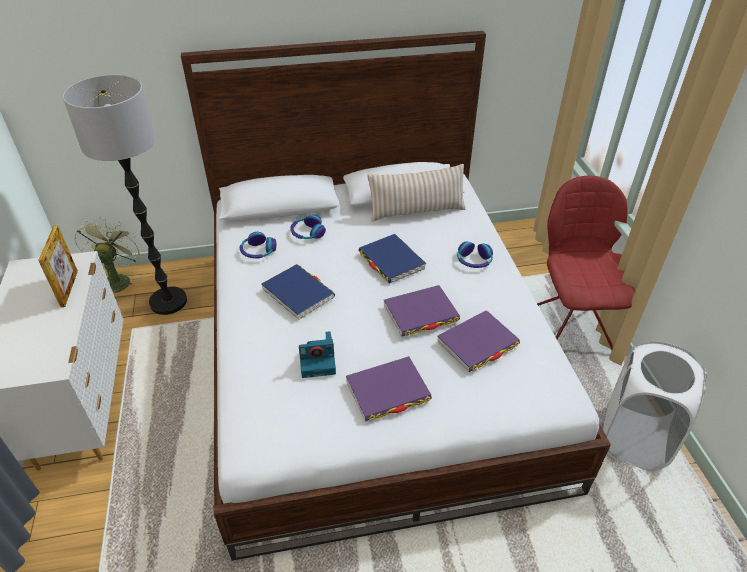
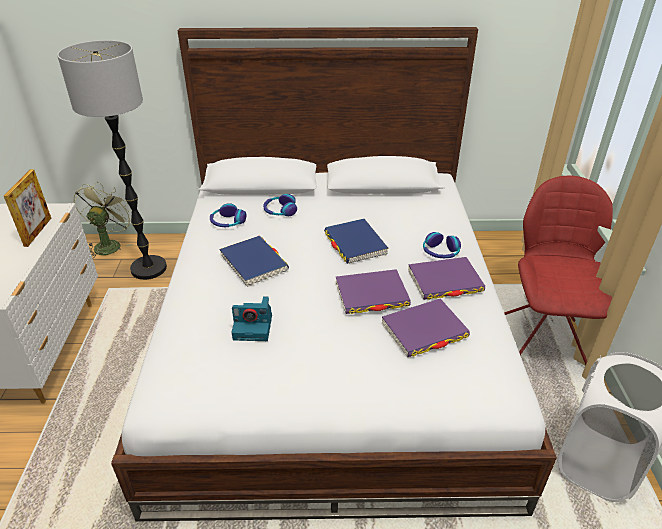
camera: 10 degrees right, 5 degrees down
purple book [346,356,432,421] -> purple book moved to [408,257,485,300]
beige pillow [367,164,465,221] -> none

